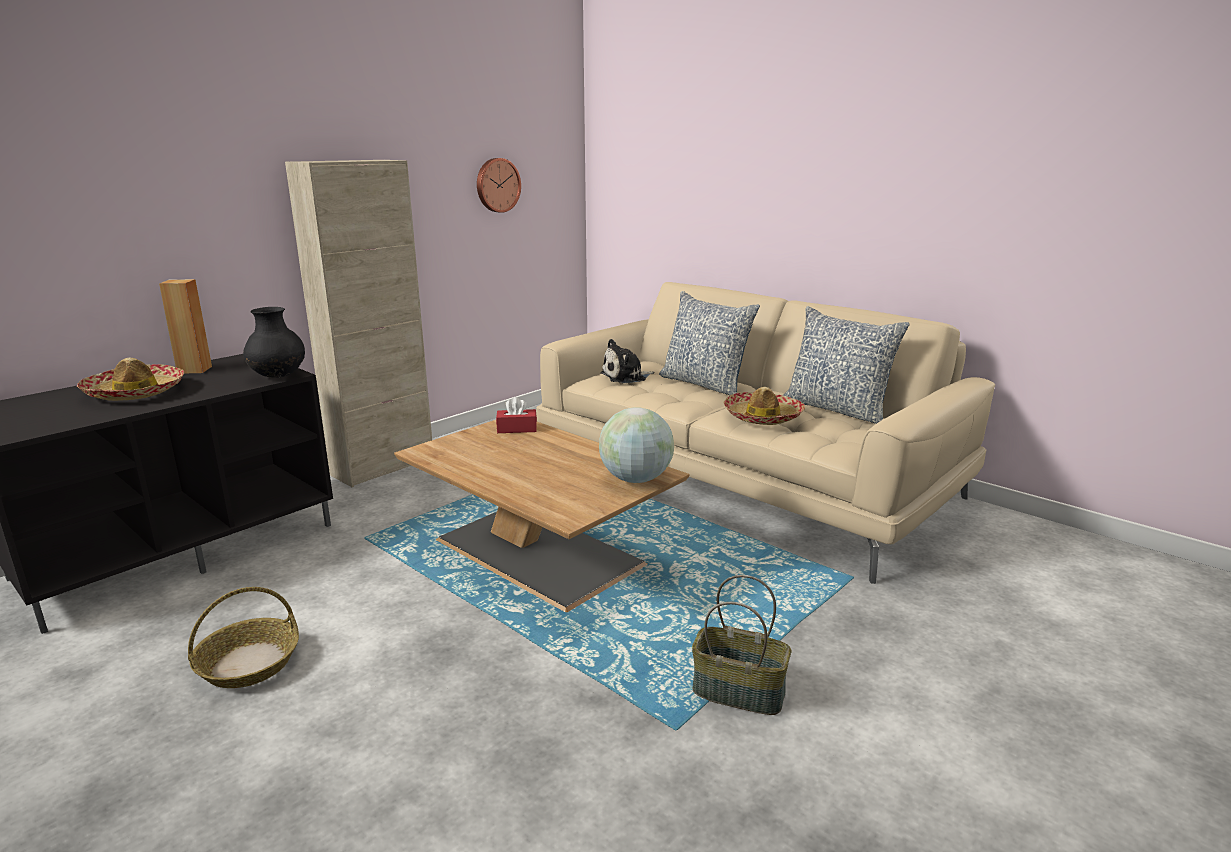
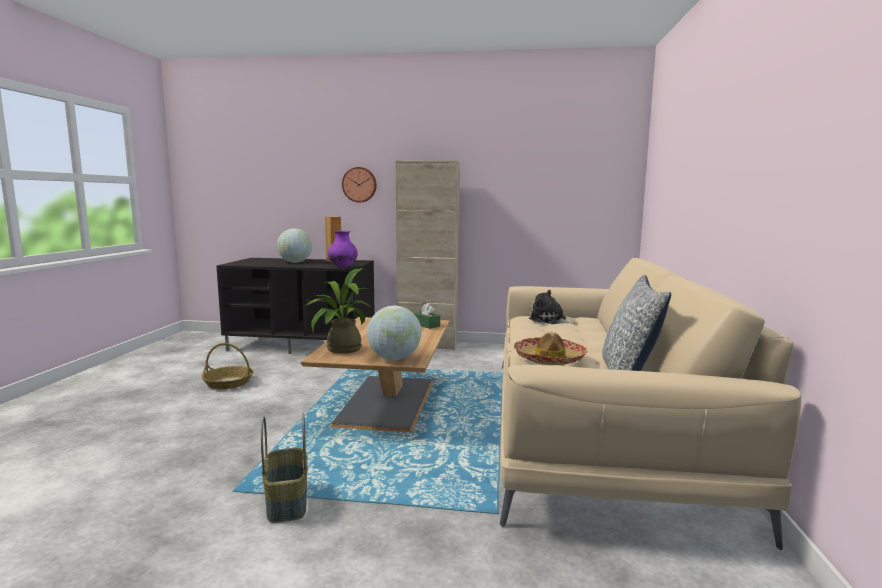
camera: 55 degrees right, 10 degrees down
hat [77,357,184,401] -> globe [277,229,312,263]
black vase [243,307,305,378] -> purple vase [328,231,358,267]
wall clock [477,158,521,213] -> wall clock moved to [342,167,377,202]
red tissue box [496,397,537,433] -> green tissue box [413,303,440,329]
pillow [659,291,760,395] -> none
none -> potted plant [307,268,372,354]

